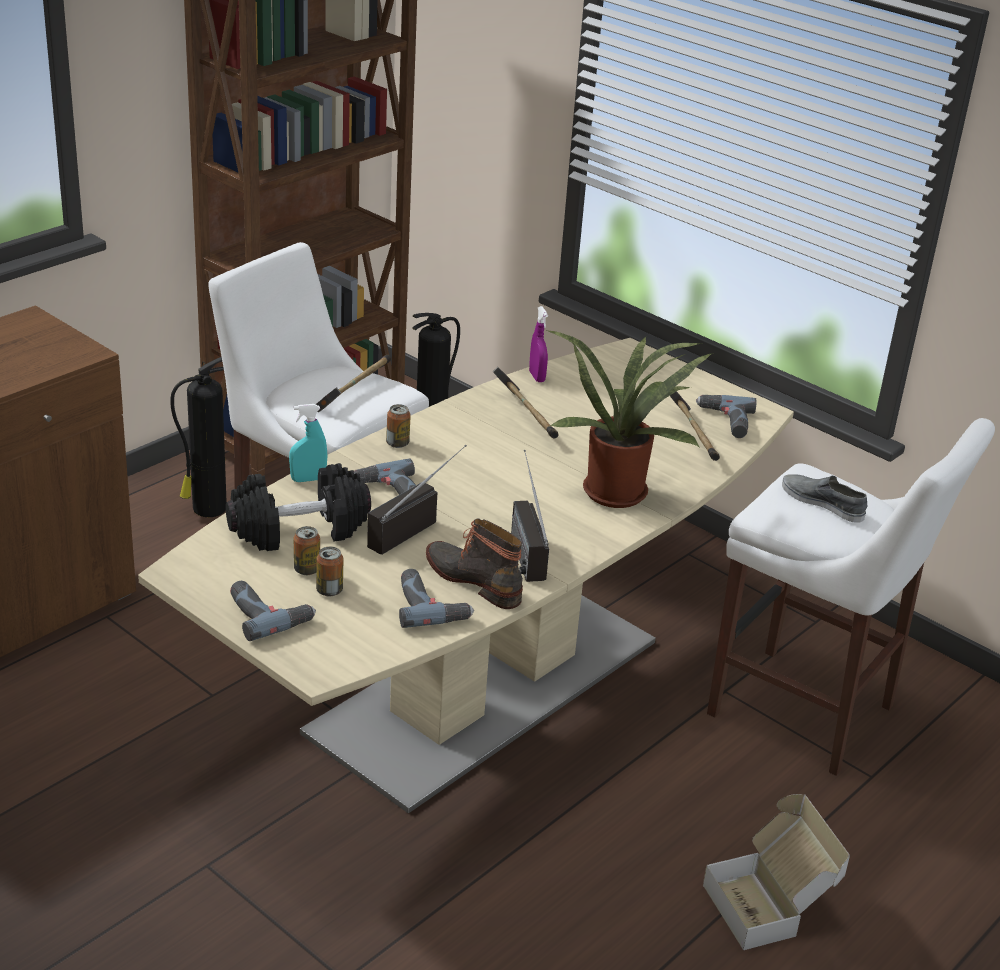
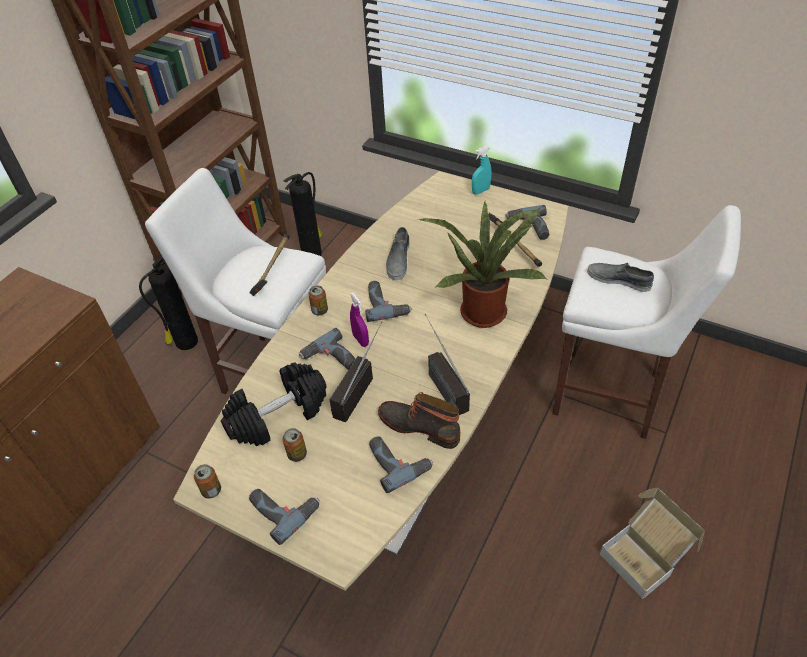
camera: 10 degrees left, 15 degrees up
turquoise spray bottle [289,404,328,482] -> turquoise spray bottle moved to [472,146,491,195]
can [316,547,344,596] -> can moved to [194,464,221,498]
hammer [493,367,558,439] -> grey shoe [386,227,409,280]
purple spray bottle [529,306,548,382] -> purple spray bottle moved to [350,293,369,347]
none -> power drill [365,281,412,322]

